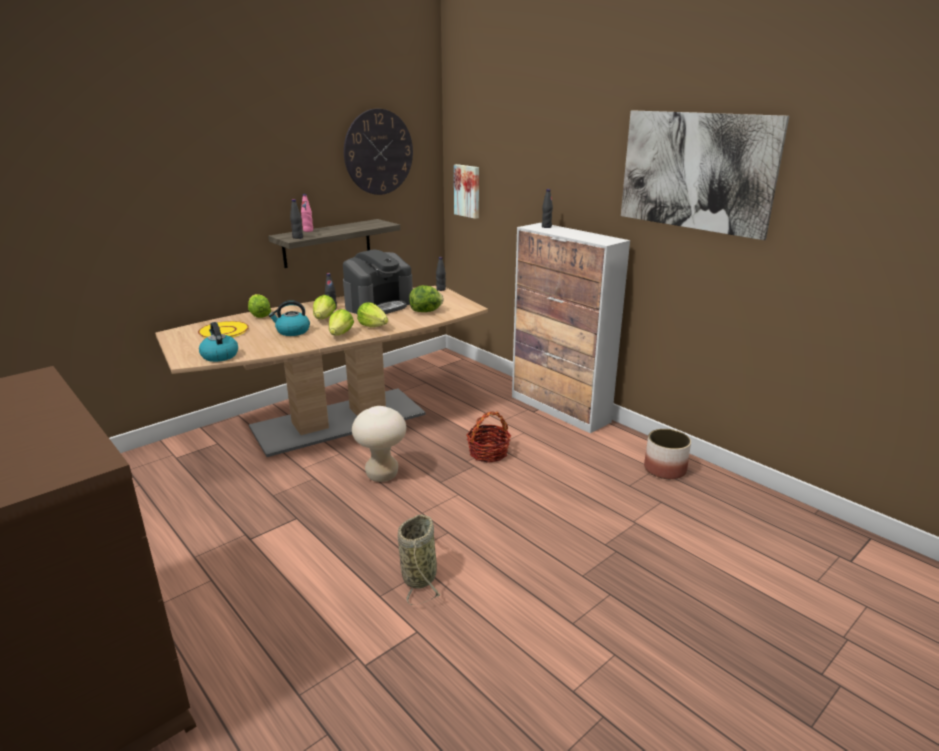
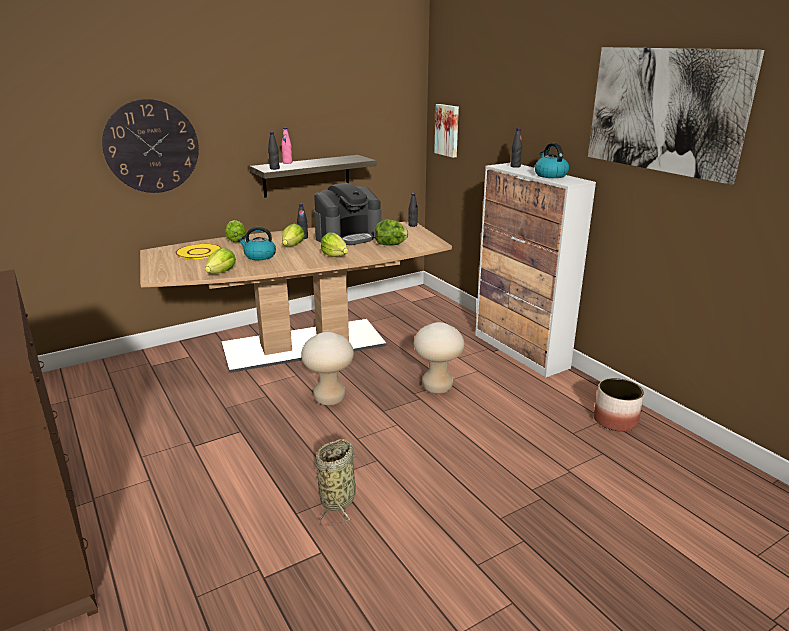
camera: 10 degrees right, 0 degrees up
kettle [199,322,238,362] -> kettle moved to [535,143,569,178]
lettuce [329,309,354,335] -> lettuce moved to [205,247,236,274]
wall clock [344,109,413,195] -> wall clock moved to [102,99,199,193]
basket [466,411,511,463] -> beige stool [414,322,464,394]

